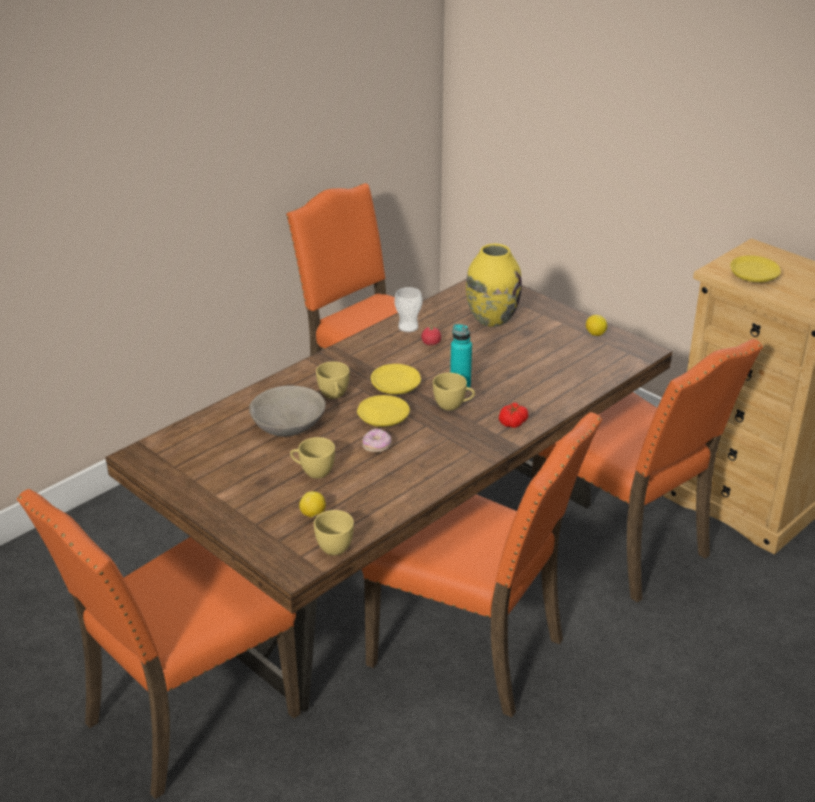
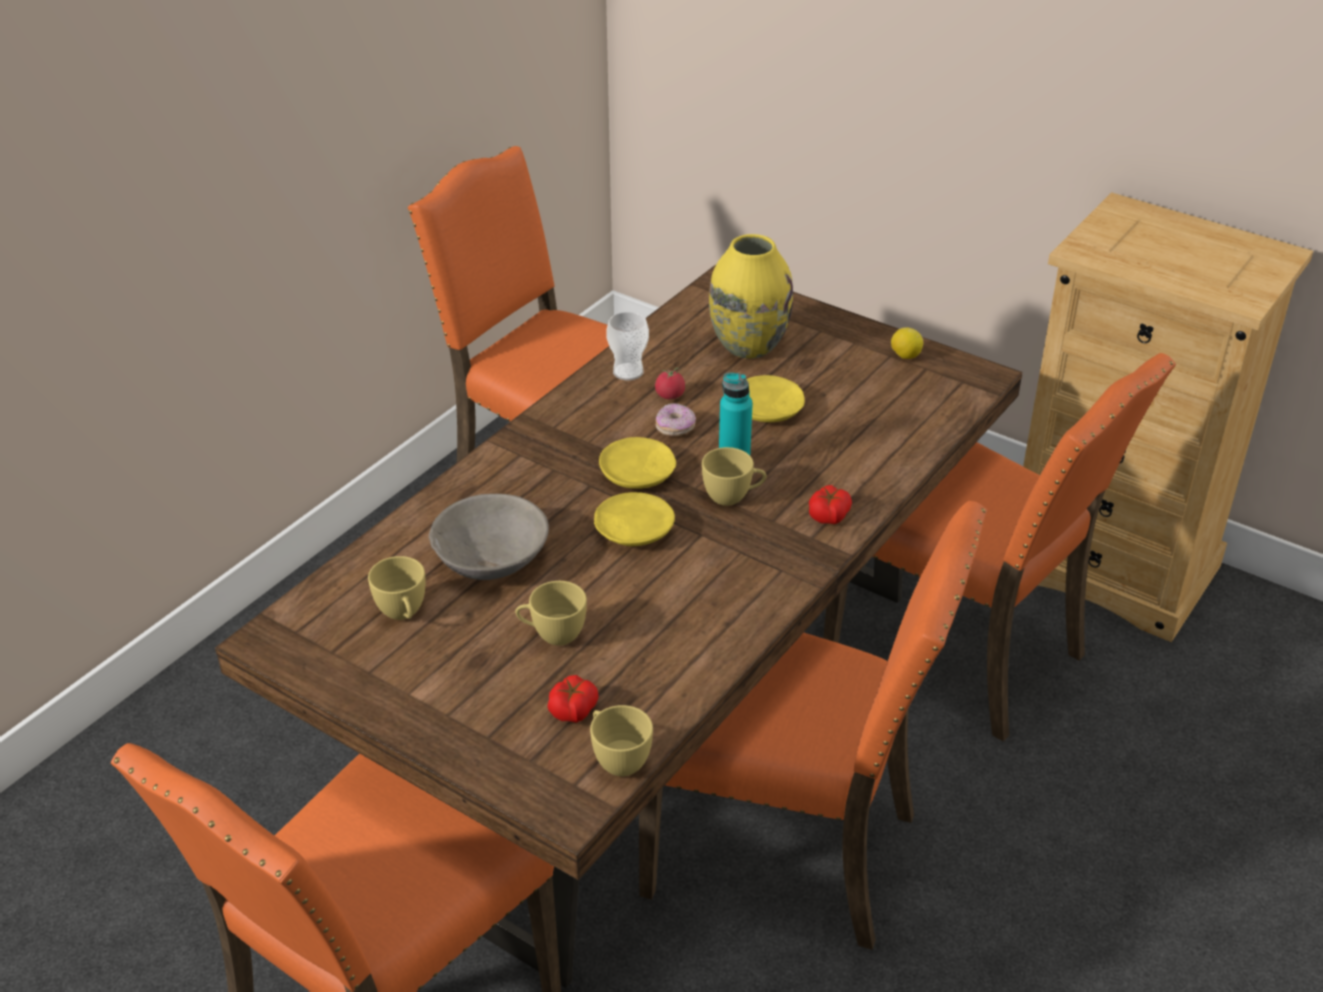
camera: 10 degrees left, 5 degrees up
lemon [299,491,326,518] -> tomato [547,675,599,723]
yellow cup [316,361,349,399] -> yellow cup moved to [368,556,425,620]
donut [362,429,392,453] -> donut moved to [656,403,696,436]
yellow plate [730,256,781,282] -> yellow plate moved to [746,375,805,422]

